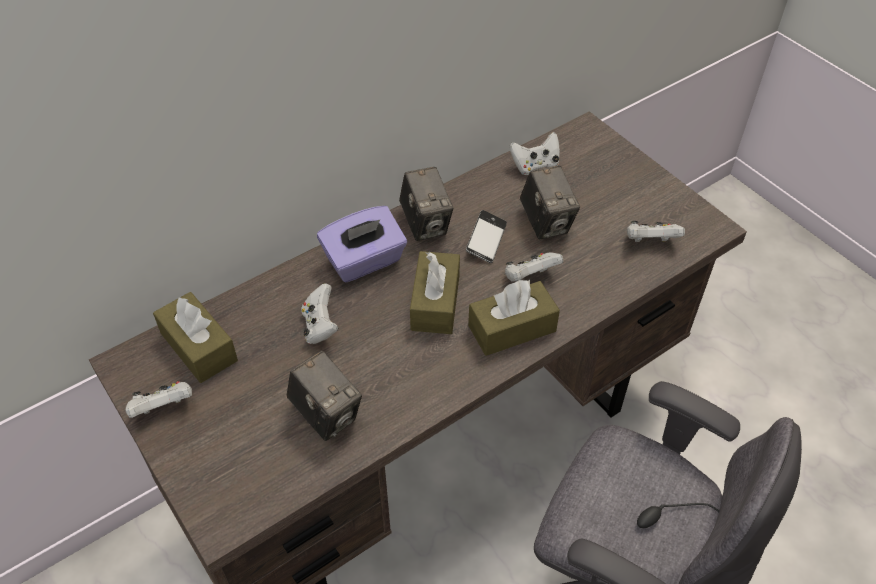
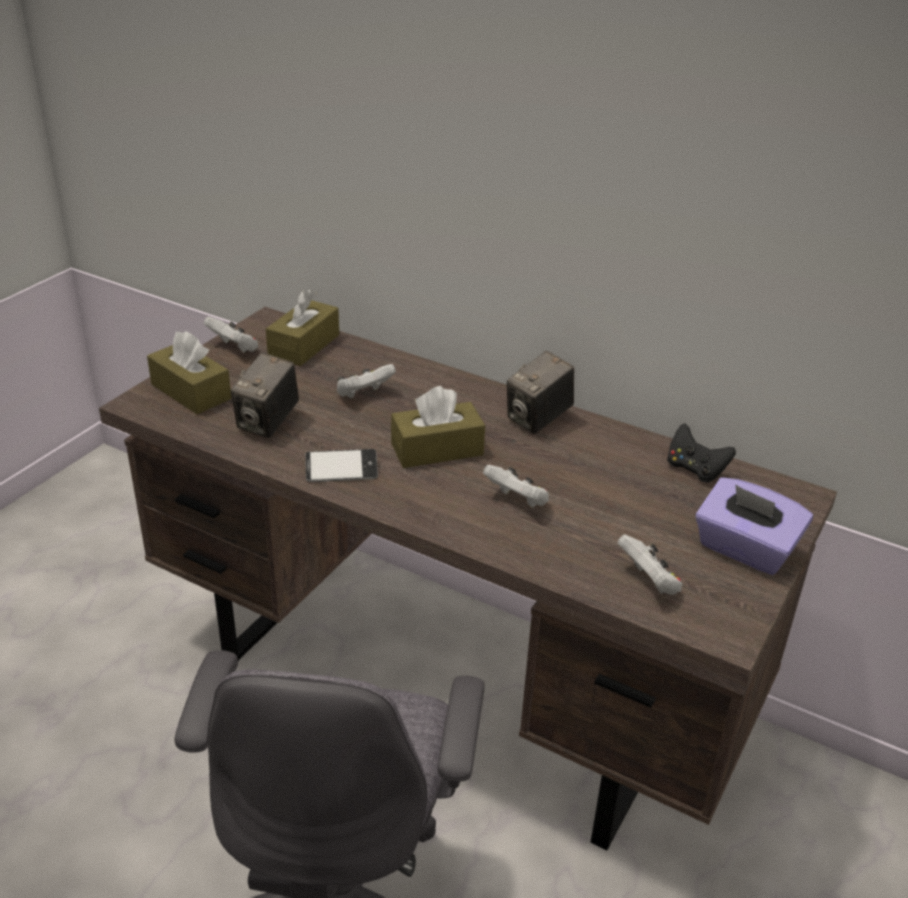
camera: 65 degrees right, 15 degrees down
purple tissue box [317,206,407,282] -> purple tissue box moved to [695,477,813,575]
phone [466,210,507,263] -> phone moved to [305,449,378,482]
brown tissue box [468,279,560,356] -> brown tissue box moved to [147,331,231,414]
white game controller [509,132,560,175] -> black game controller [667,423,736,483]
camera [520,166,580,239] -> none

